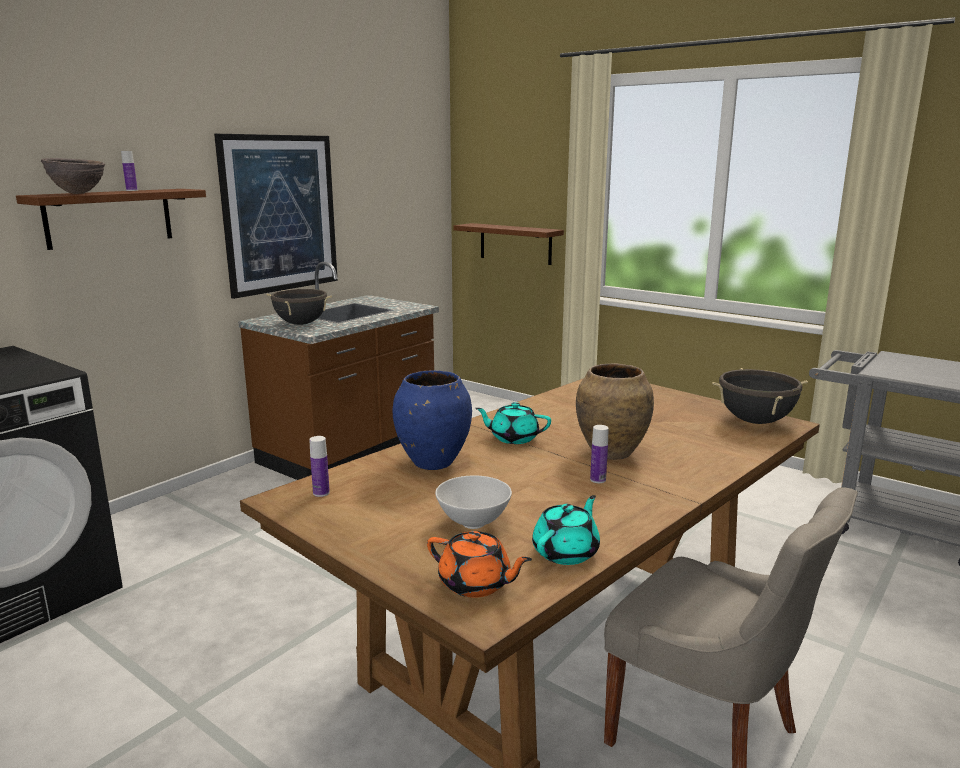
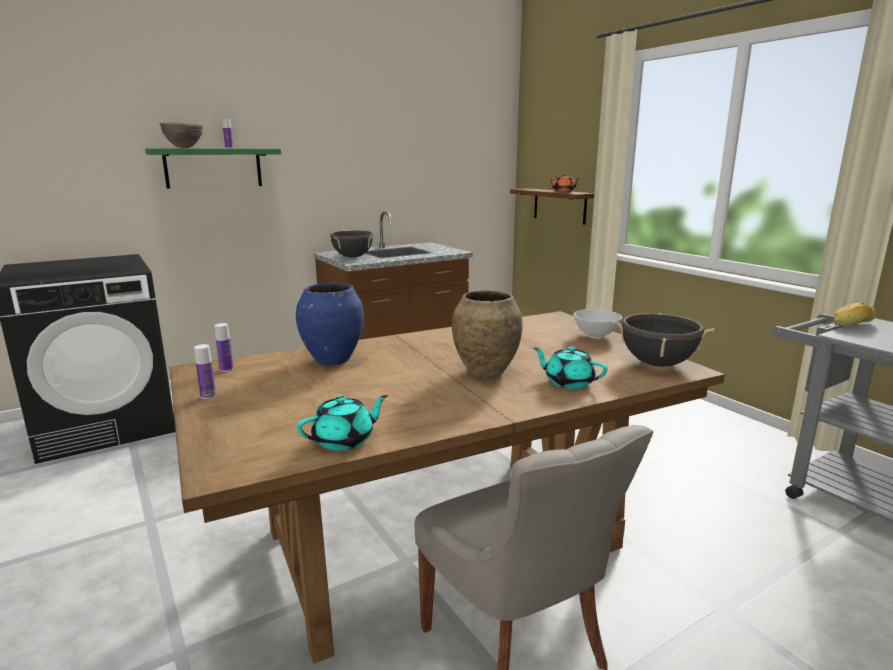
camera: 20 degrees right, 0 degrees up
brown shelf [16,189,206,250] -> green shelf [145,148,281,189]
picture [214,134,338,299] -> none
orange teapot [427,531,532,598] -> orange teapot moved to [550,174,580,192]
white bowl [435,475,512,529] -> white bowl moved to [573,309,622,339]
turquoise teapot [475,402,551,444] -> turquoise teapot moved to [533,346,608,389]
bottle [590,425,609,483] -> bottle moved to [194,344,216,399]
none -> bread [833,303,876,326]

